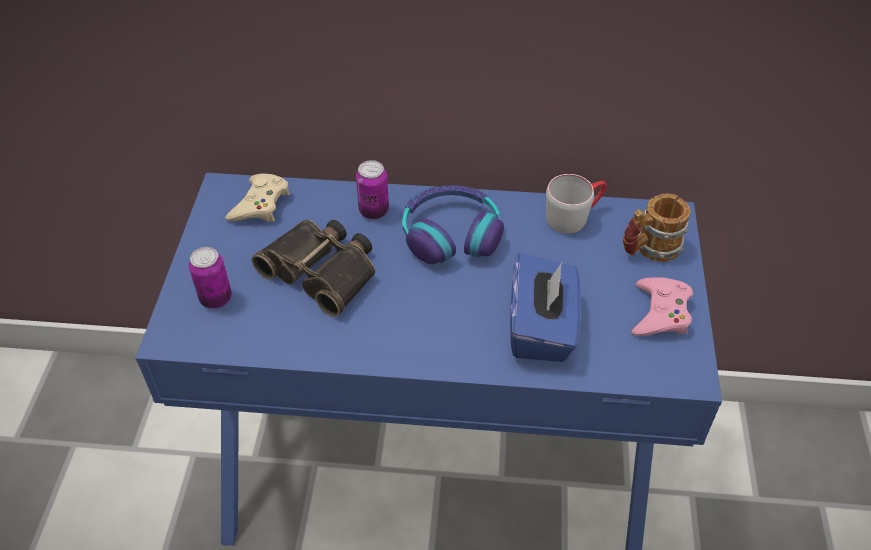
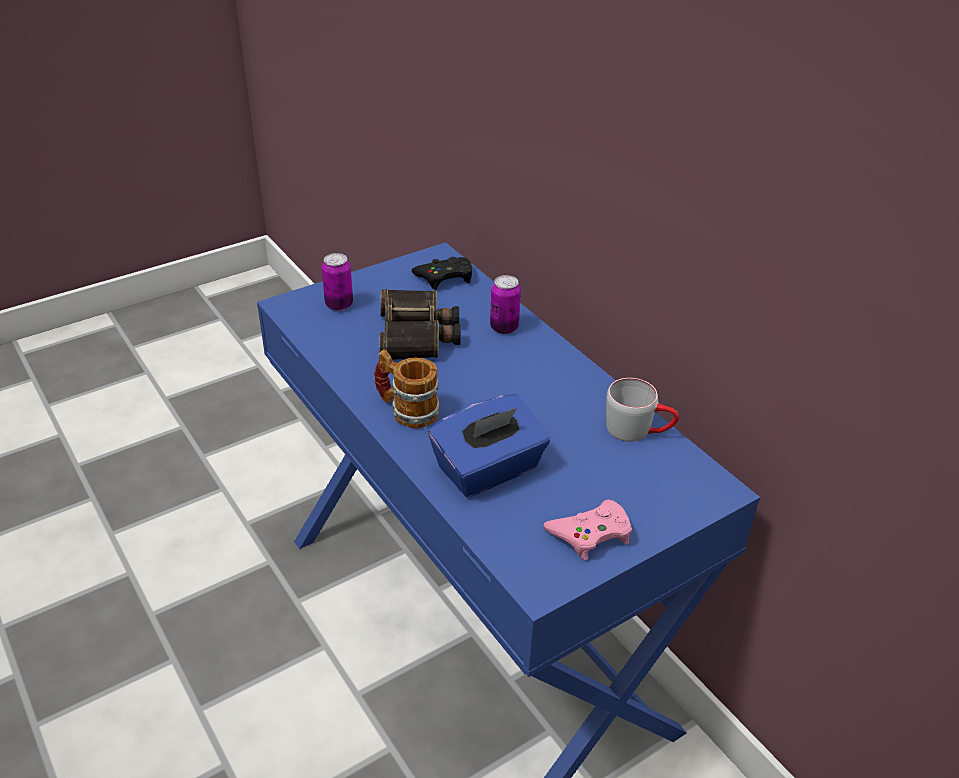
camera: 50 degrees right, 10 degrees down
beige game controller [225,174,290,222] -> black game controller [411,257,472,290]
headphones [402,185,504,264] -> none
mug [623,194,691,262] -> mug moved to [374,350,440,429]

